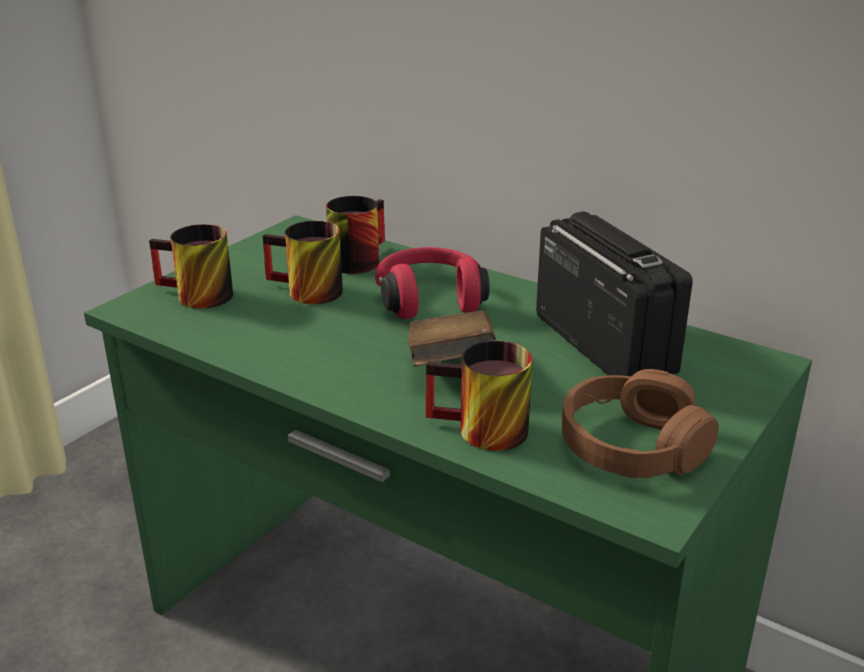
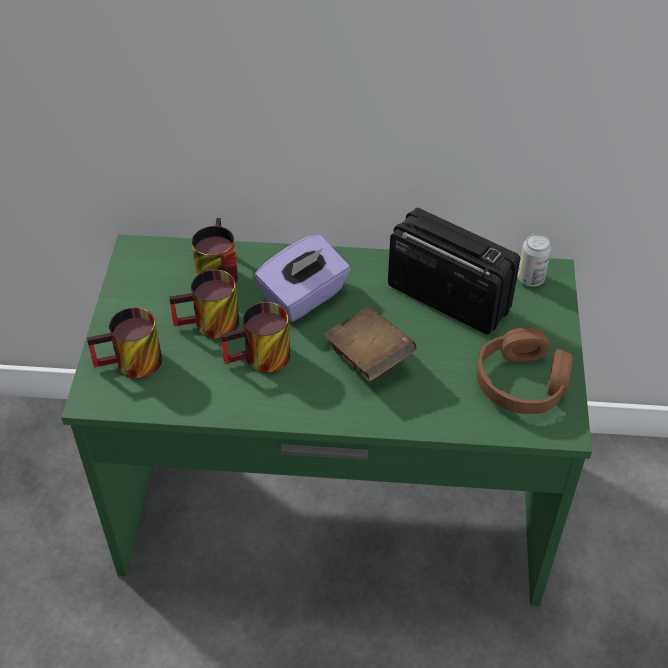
camera: 30 degrees left, 20 degrees up
red headphones [375,247,490,319] -> purple tissue box [255,234,350,322]
mug [426,341,532,451] -> mug moved to [221,302,290,372]
none -> can [517,234,552,287]

